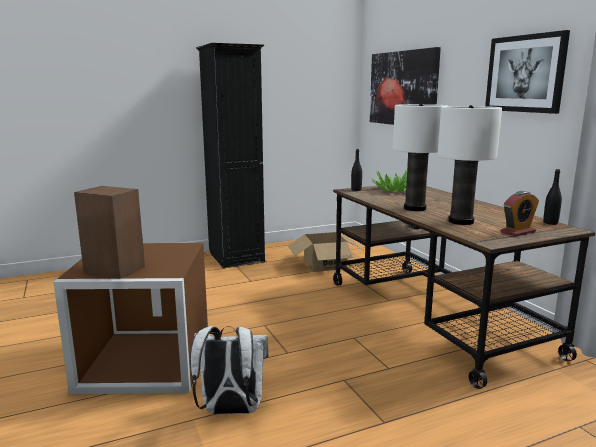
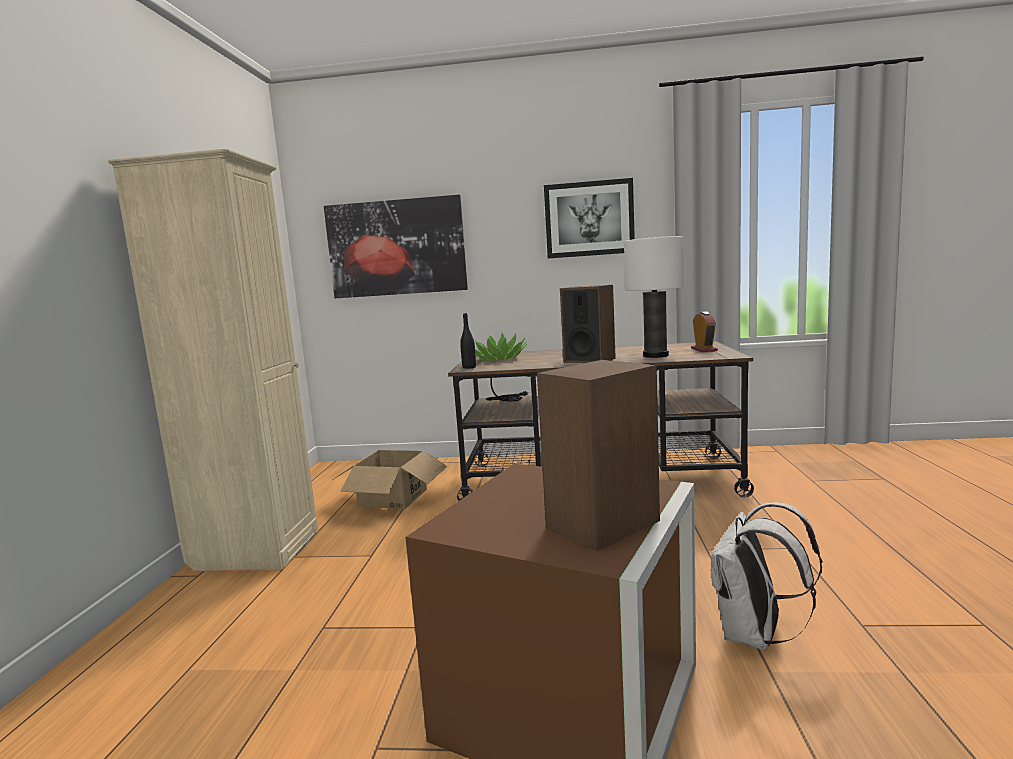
camera: 60 degrees left, 5 degrees down
black cabinet [196,43,265,268] -> beige cabinet [108,149,318,571]
white table lamp [393,103,448,211] -> speaker [560,285,616,363]
black bottle [543,169,562,225] -> none

